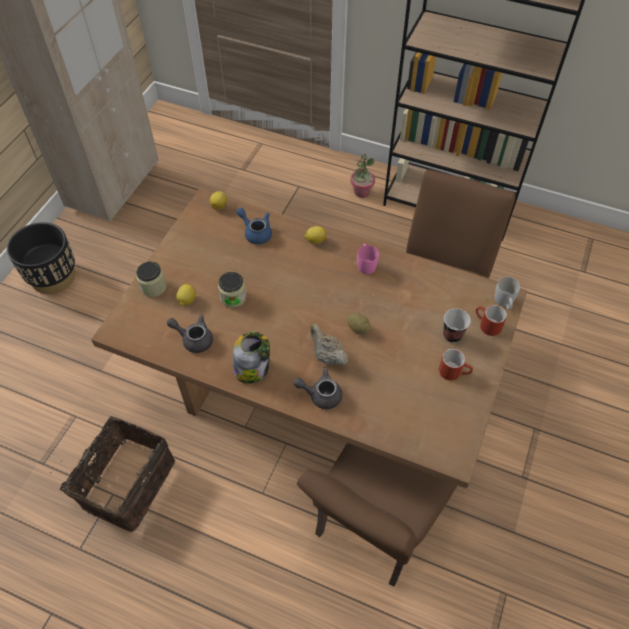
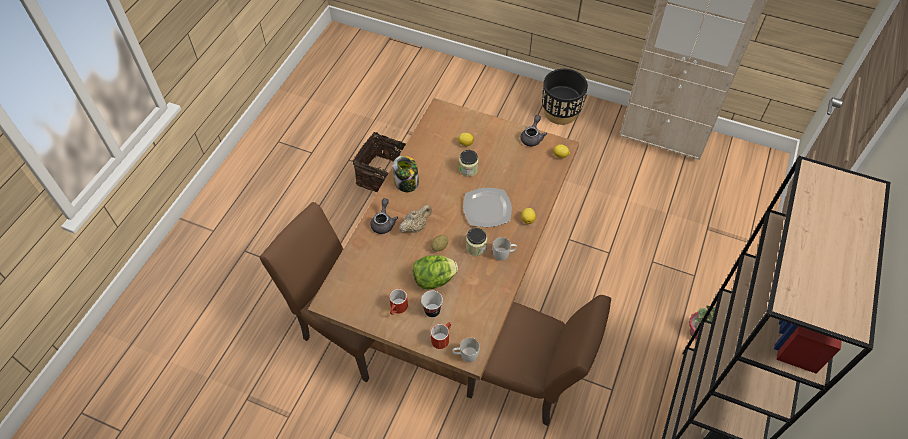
camera: 90 degrees right, 0 degrees up
jar [136,261,166,297] -> jar moved to [466,228,487,256]
grey teapot [167,314,213,353] -> grey teapot moved to [521,115,547,146]
blue teapot [236,208,272,244] -> none
pink mug [357,244,379,274] -> white mug [493,237,517,261]
none -> lettuce [413,255,458,290]
none -> plate [463,188,512,227]

